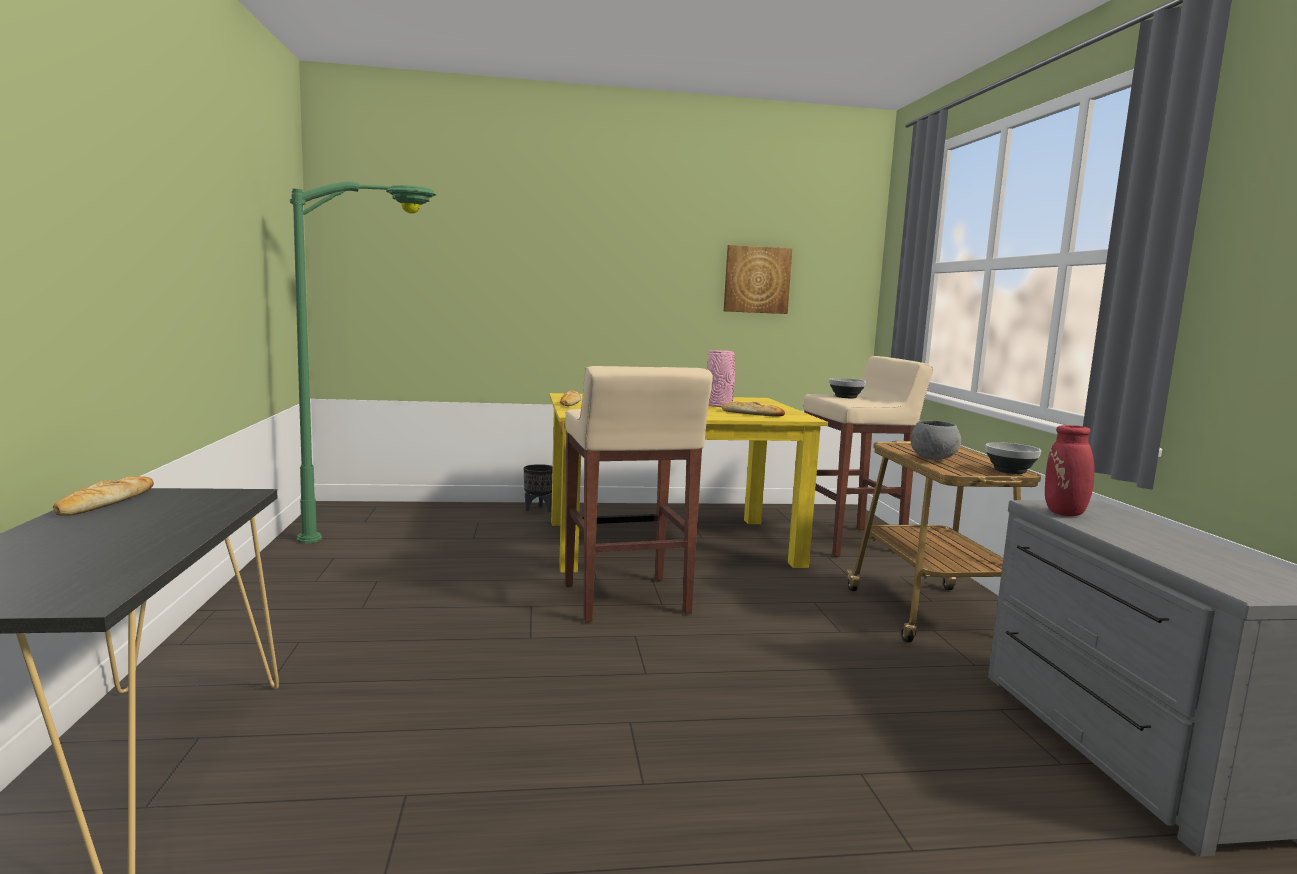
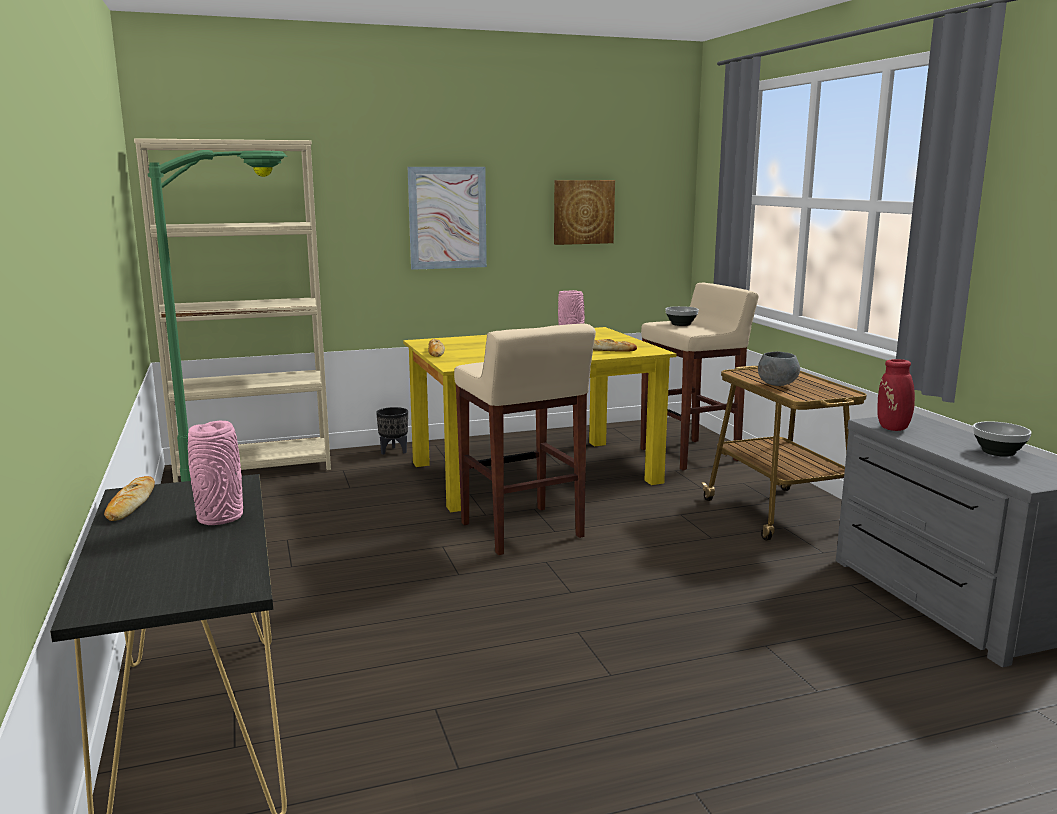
camera: 10 degrees left, 5 degrees up
bowl [986,442,1041,474] -> bowl moved to [973,421,1032,457]
none -> beige bookcase [134,138,331,483]
none -> pink vase [188,421,243,525]
none -> picture [408,167,487,270]

